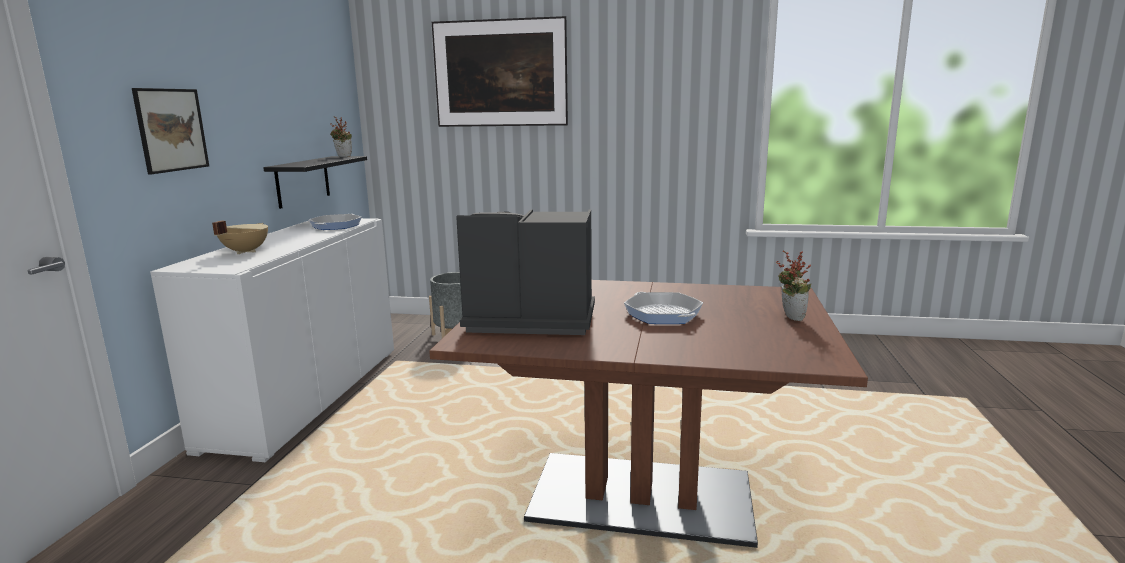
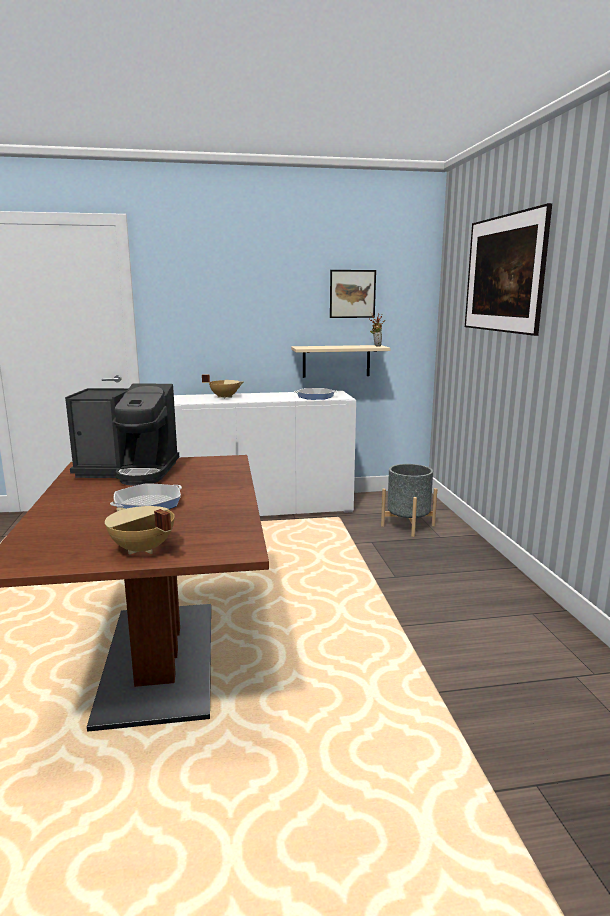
camera: 70 degrees right, 0 degrees up
picture [132,88,209,174] -> picture moved to [330,270,376,318]
black shelf [263,156,367,209] -> beige shelf [291,345,391,378]
coffee machine [456,209,595,335] -> coffee machine turned 105 degrees clockwise [65,384,179,486]
potted plant [776,251,811,321] -> beige cooking pot [105,506,174,555]

